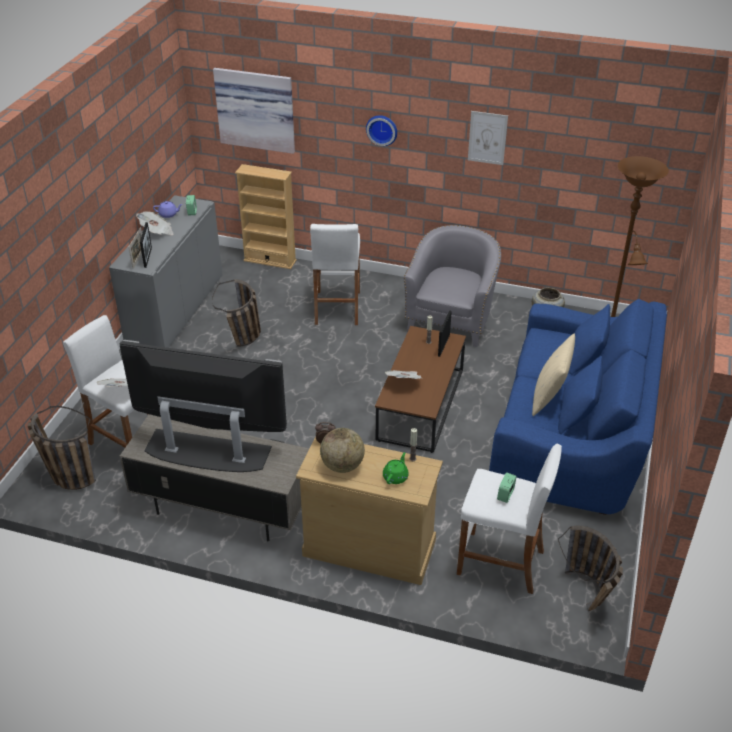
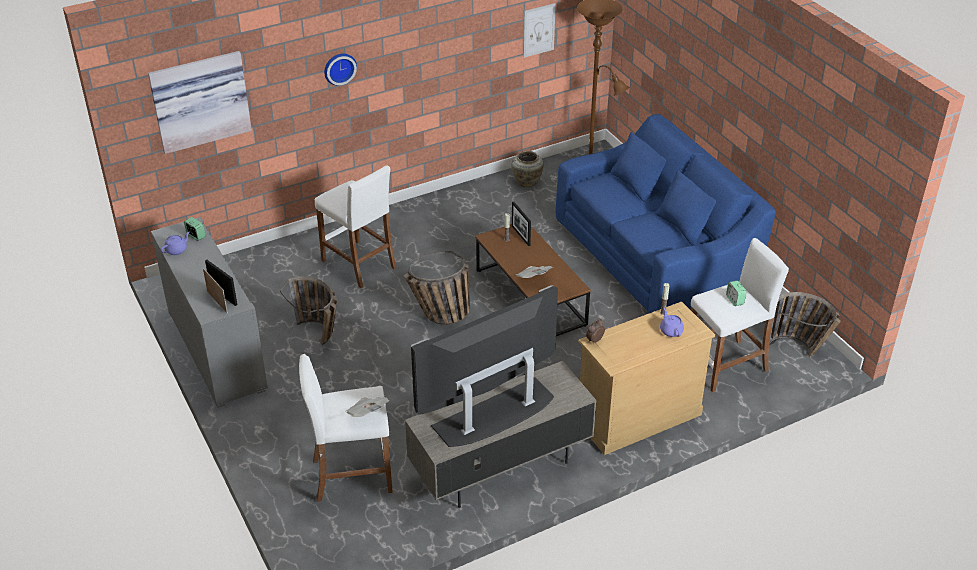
camera: 45 degrees left, 0 degrees up
basket [27,406,96,490] -> basket moved to [404,251,470,325]
newspaper [136,211,174,235] -> none
beige bookcase [235,164,297,269] -> none
globe [320,428,365,473] -> none
green teapot [383,452,409,484] -> purple teapot [660,308,684,337]
grey armchair [403,225,501,347] -> none
picture [468,111,508,165] -> picture moved to [523,3,556,58]
beige pillow [532,333,575,416] -> none

